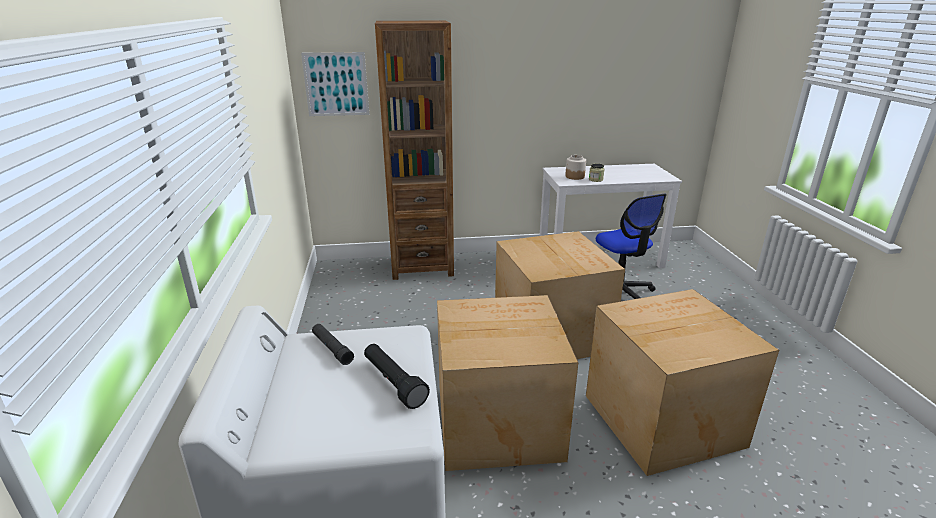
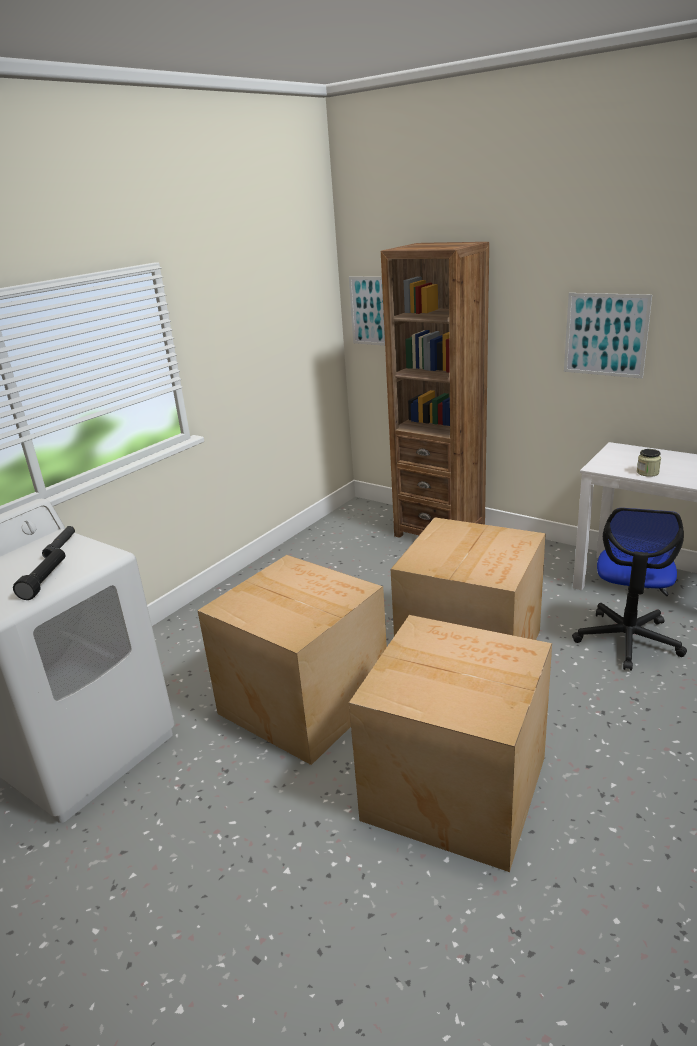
camera: 45 degrees right, 0 degrees up
jar [565,155,586,180] -> none
none -> picture [564,293,652,379]

